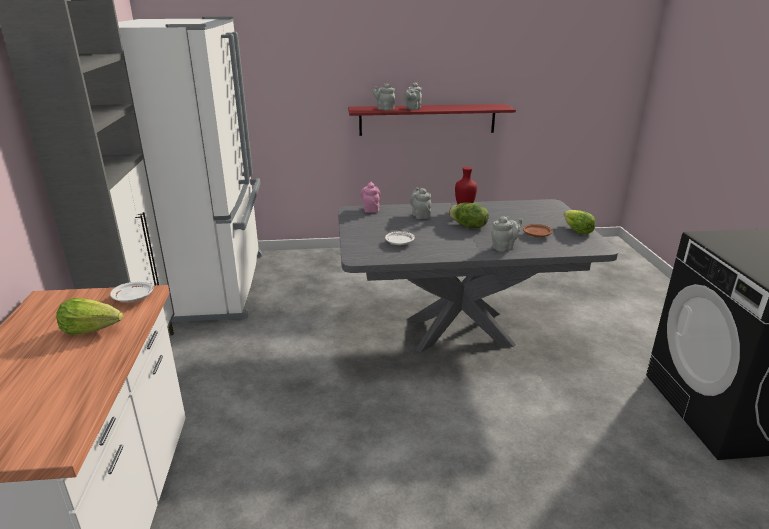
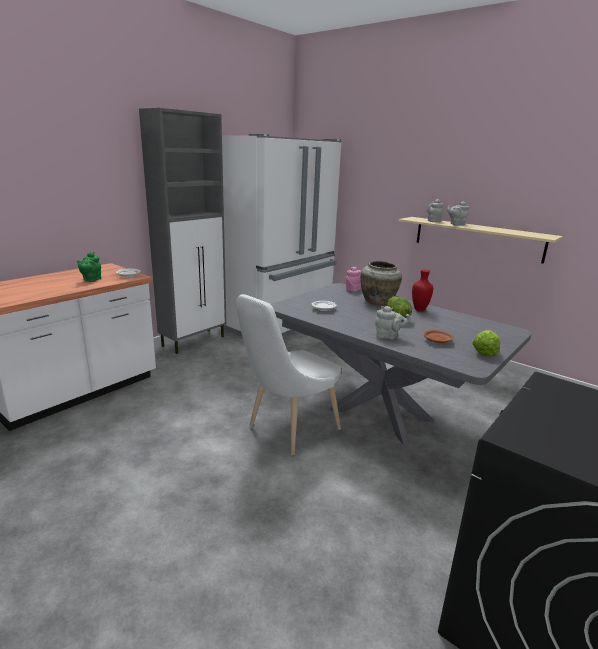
camera: 45 degrees right, 5 degrees down
lettuce [56,298,123,335] -> green teapot [77,252,101,282]
red shelf [348,104,516,136] -> beige shelf [398,217,563,264]
grey teapot [410,187,431,219] -> beige vase [360,261,402,305]
none -> white chair [237,294,342,455]

